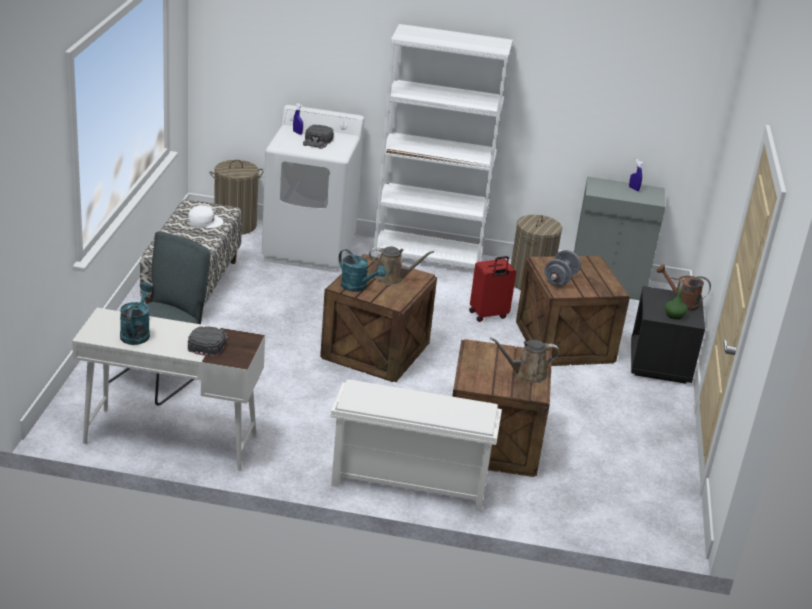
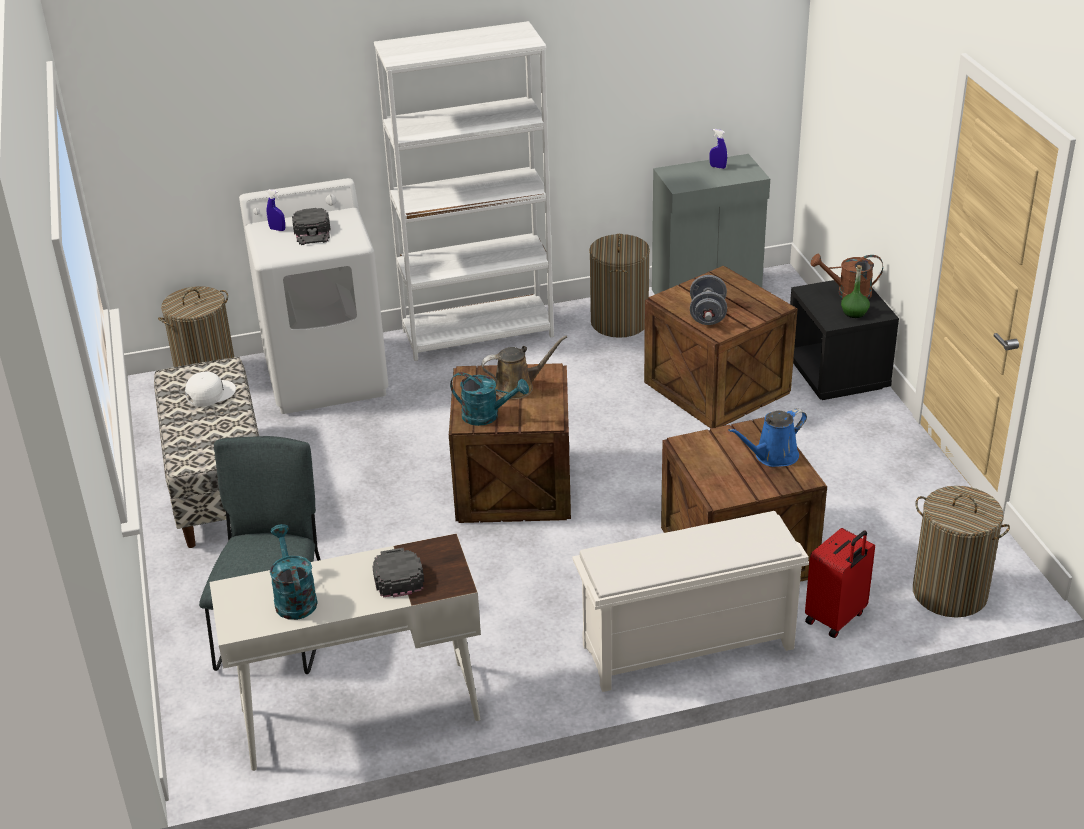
camera: 20 degrees left, 5 degrees up
red suitcase [469,256,516,322] -> red suitcase moved to [805,528,875,638]
brown watering can [490,337,560,383] -> blue watering can [728,409,807,467]
none -> laundry basket [913,486,1010,618]

